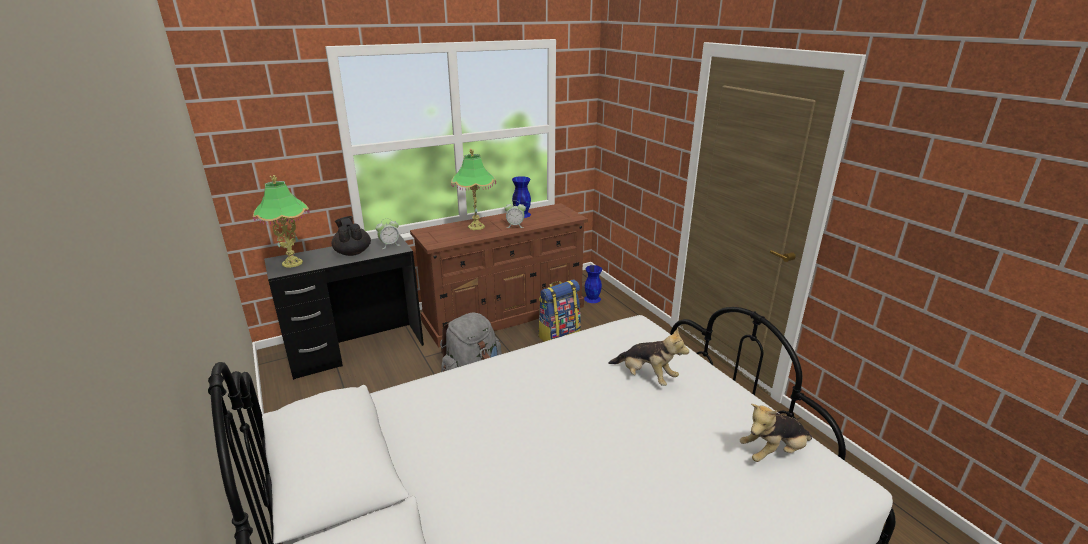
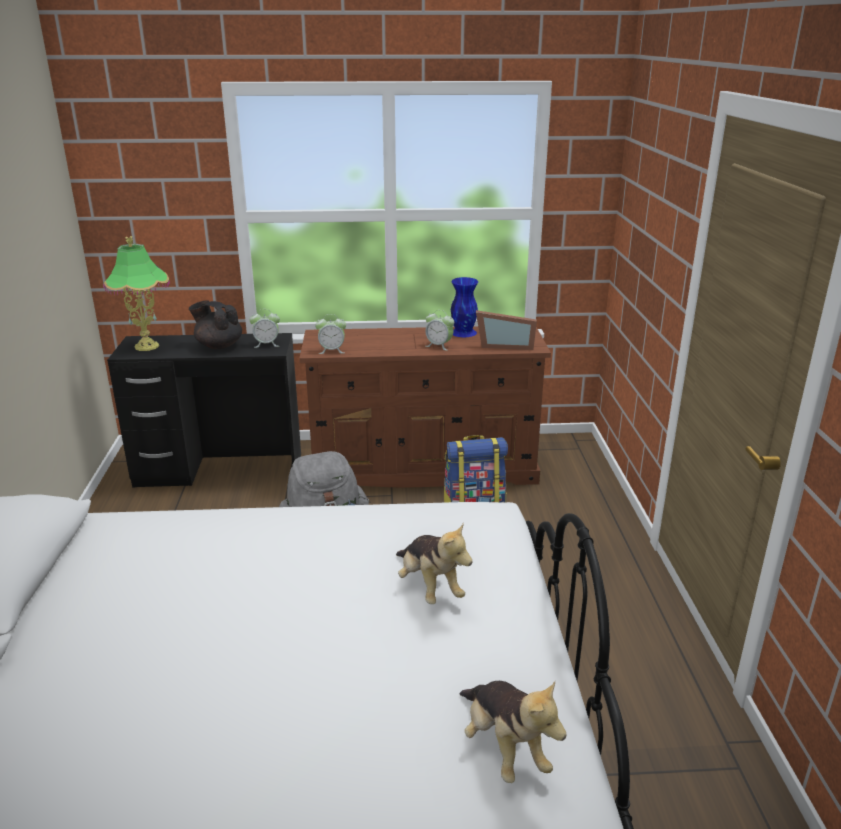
camera: 25 degrees right, 0 degrees up
black teapot [332,216,371,256] -> black teapot turned 60 degrees counterclockwise [189,301,242,349]
table lamp [451,149,496,230] -> none
blue vase [584,265,602,303] -> none
plush toy [740,404,812,462] -> plush toy turned 120 degrees counterclockwise [459,681,567,783]
none -> alarm clock [315,314,346,354]
none -> picture frame [476,310,537,350]

